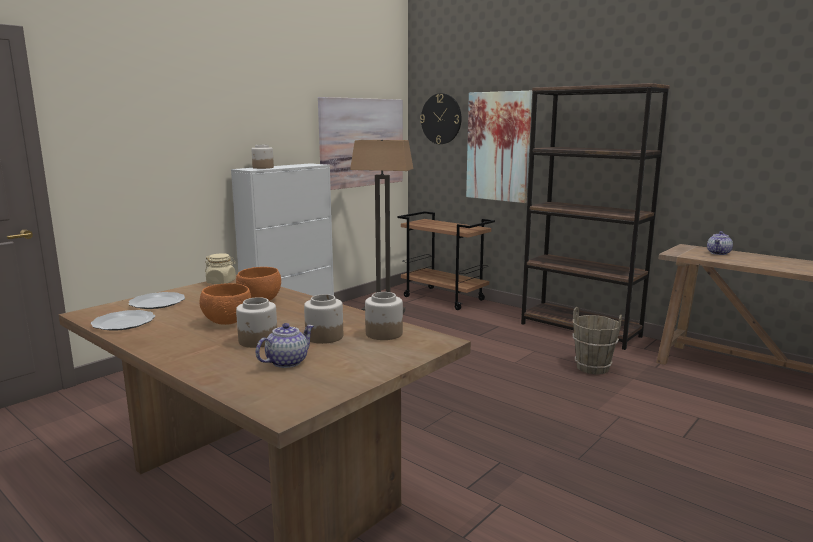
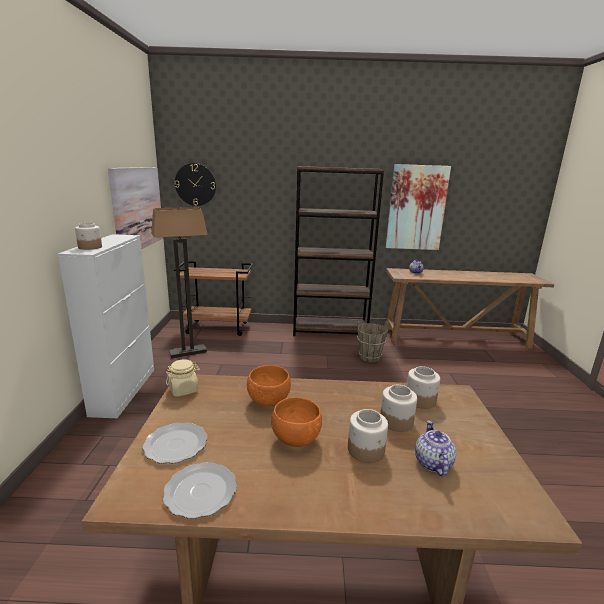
camera: 40 degrees left, 5 degrees up
picture [466,91,532,203] -> picture moved to [386,164,451,250]

